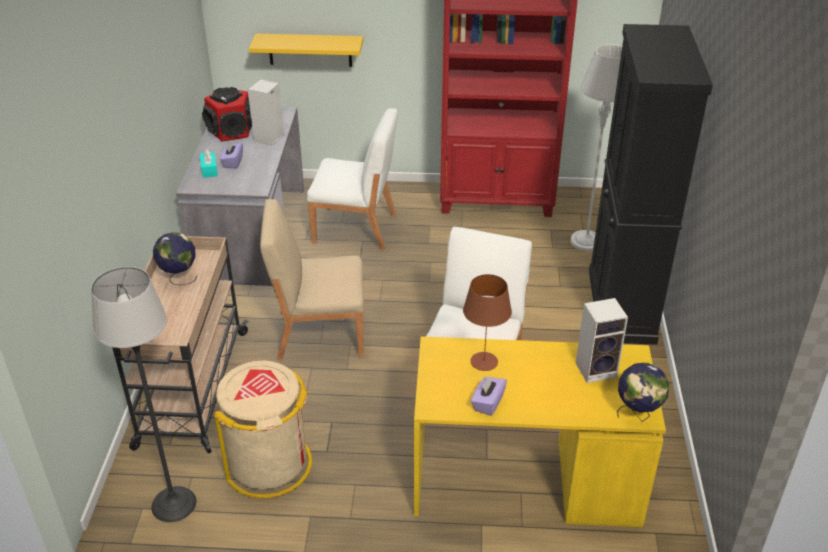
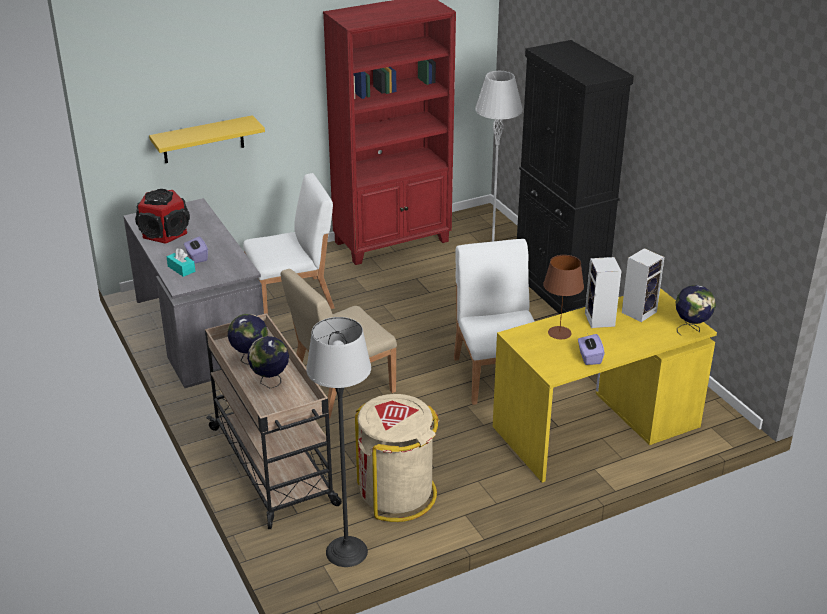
camera: 30 degrees left, 5 degrees down
speaker [248,79,284,146] -> speaker moved to [585,257,621,328]
none -> globe [247,336,289,388]

